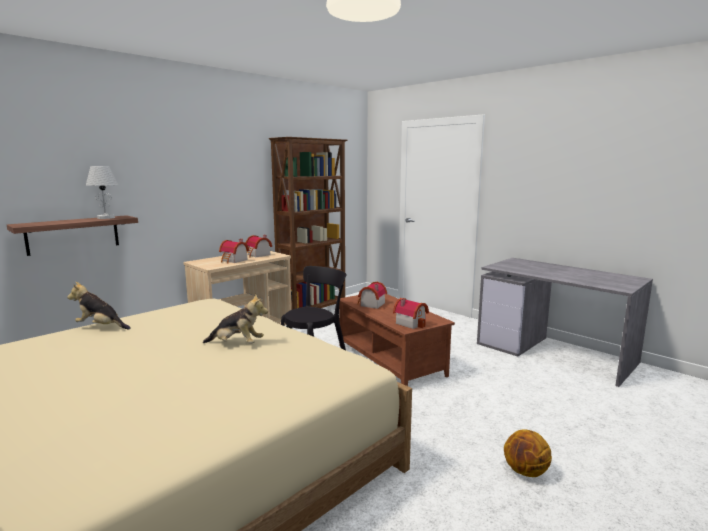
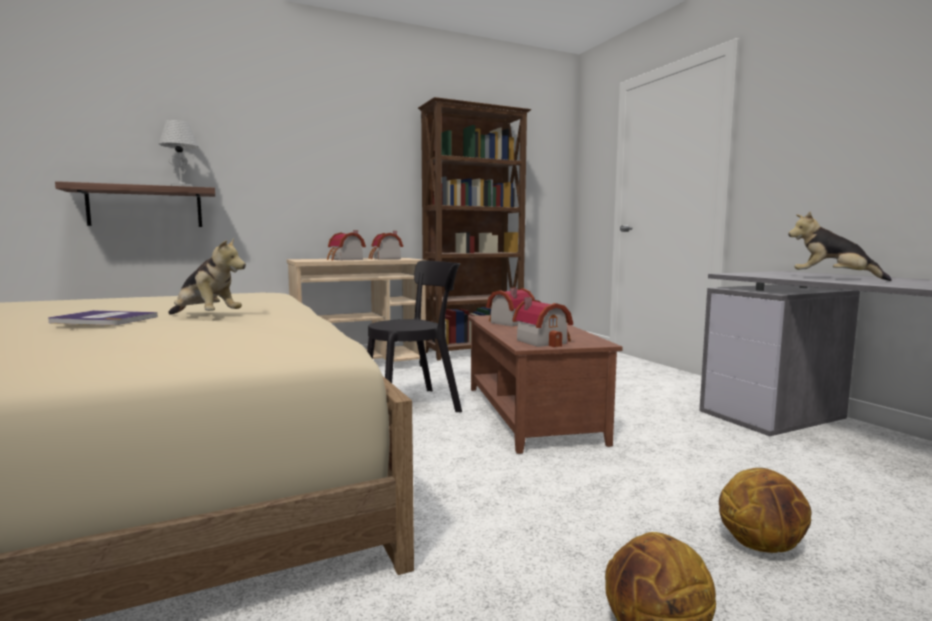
camera: 20 degrees right, 5 degrees down
plush toy [67,282,131,330] -> plush toy moved to [788,211,892,281]
none -> book [48,310,158,325]
none -> basketball [719,468,812,553]

